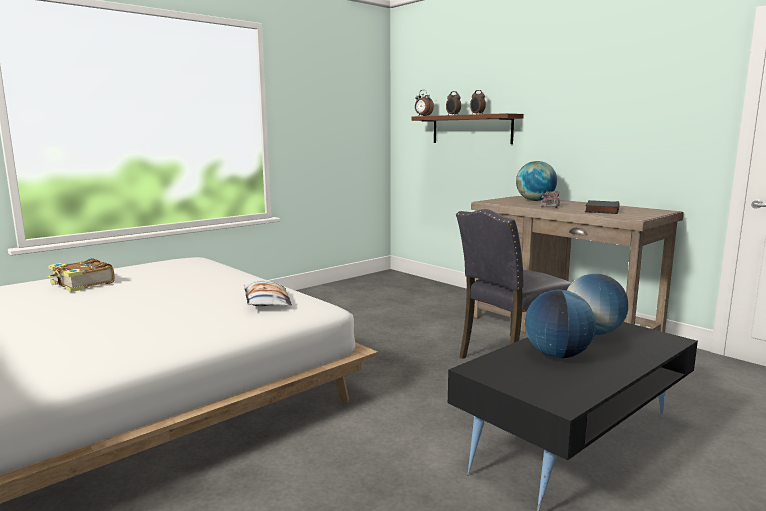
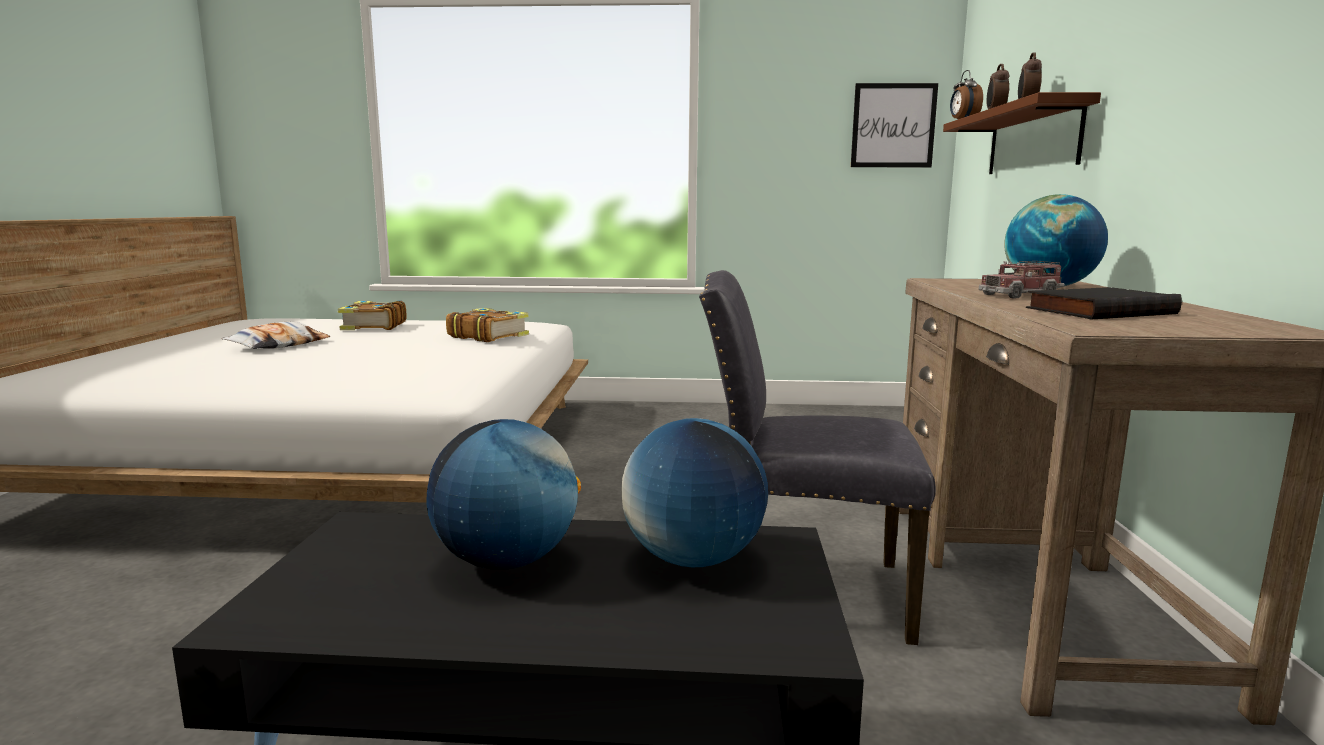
camera: 45 degrees right, 0 degrees up
pillow [244,281,292,306] -> pillow moved to [222,322,330,349]
none -> book [446,308,529,342]
none -> picture [851,83,938,168]

